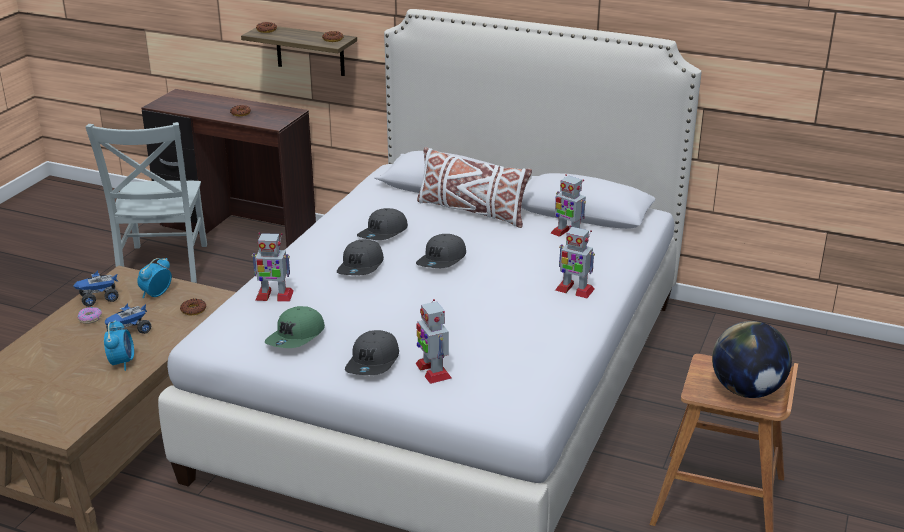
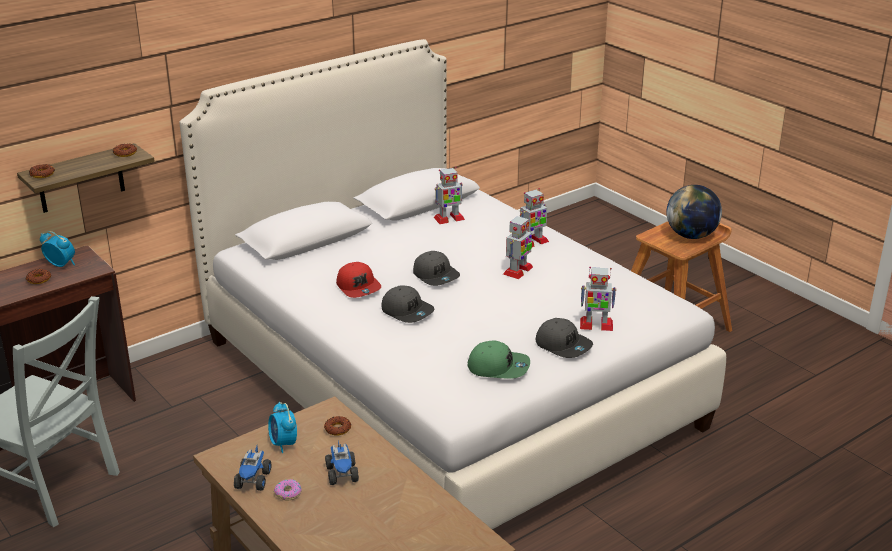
camera: 60 degrees left, 0 degrees up
alarm clock [104,320,134,371] -> alarm clock moved to [40,231,75,267]
toy robot [252,233,294,302] -> toy robot moved to [503,214,533,279]
green cap [265,306,325,348] -> green cap turned 45 degrees counterclockwise [468,340,530,379]
grey cap [357,208,408,240] -> red cap [336,262,381,298]
white pillow [417,147,532,228] -> none

